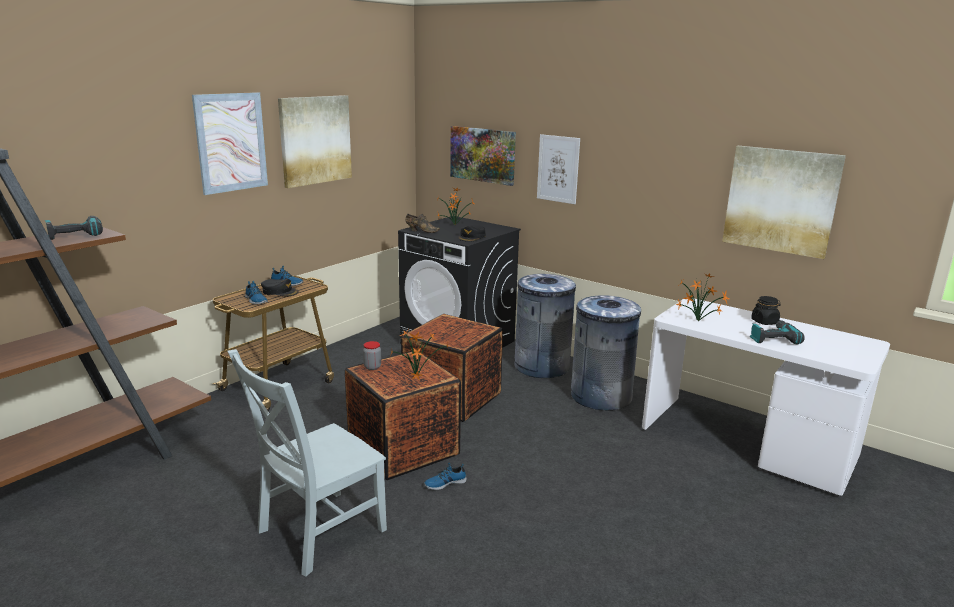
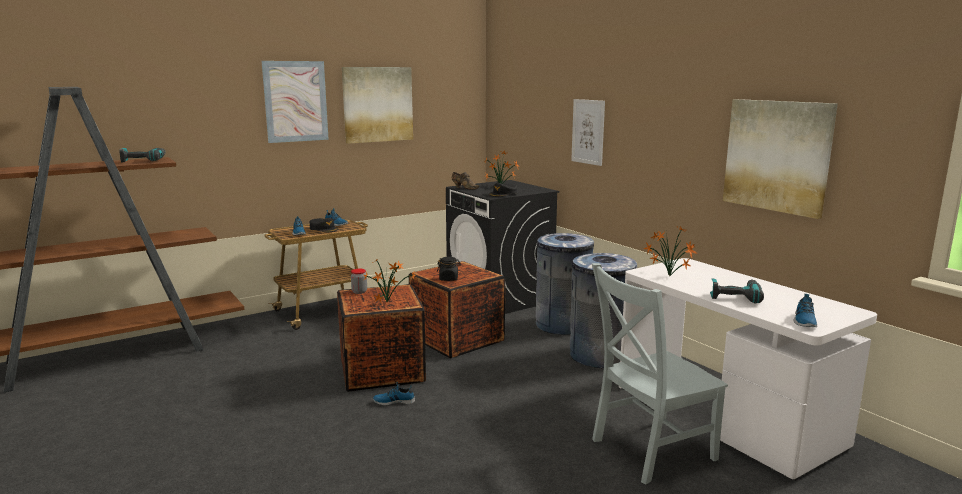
camera: 20 degrees right, 5 degrees down
grey chair [227,349,387,577] -> grey chair moved to [592,263,728,485]
picture [450,126,516,186] -> none
black jar [751,296,781,325] -> black jar moved to [437,257,461,281]
none -> shoe [794,294,817,327]

